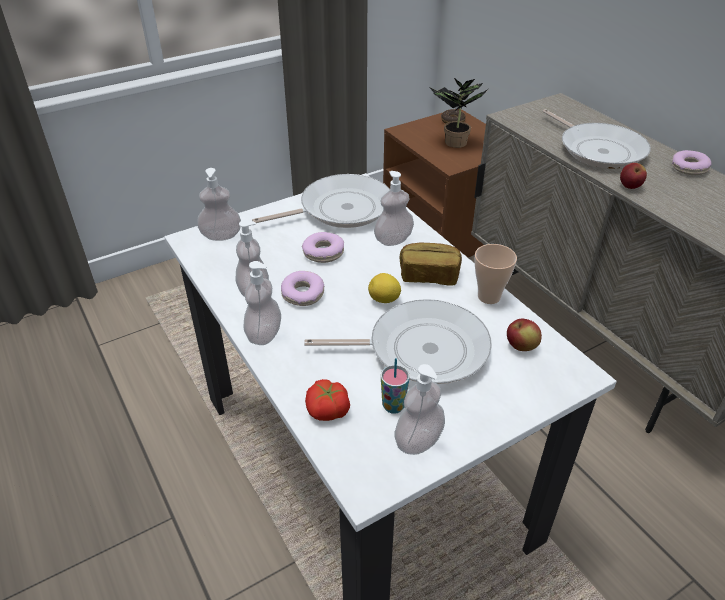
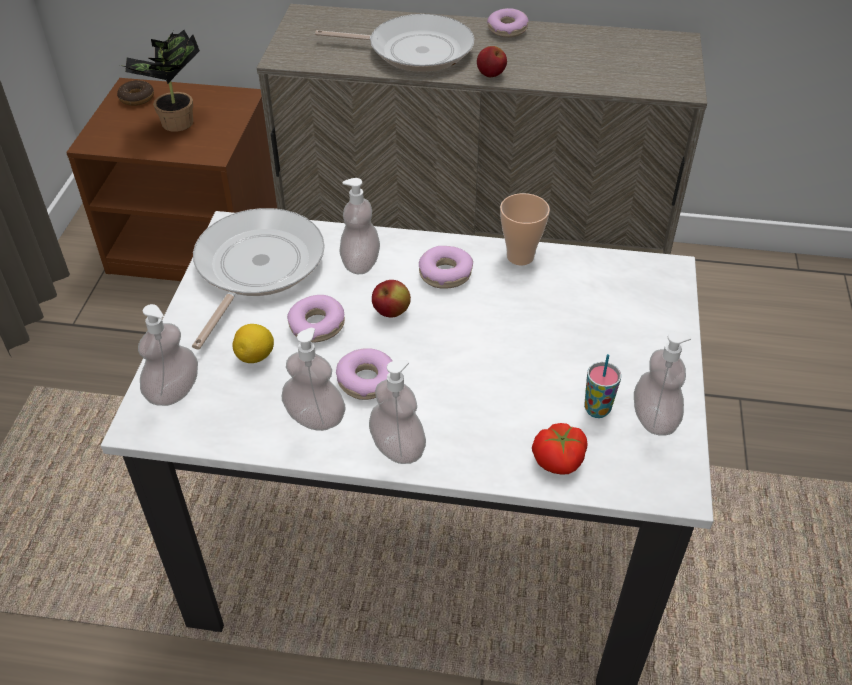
camera: 50 degrees left, 5 degrees up
frying pan [304,299,492,384] -> none
lemon [368,273,401,303] -> lemon moved to [232,324,274,363]
bread [399,243,462,286] -> donut [419,246,473,289]
apple [507,319,542,351] -> apple moved to [372,280,411,318]

